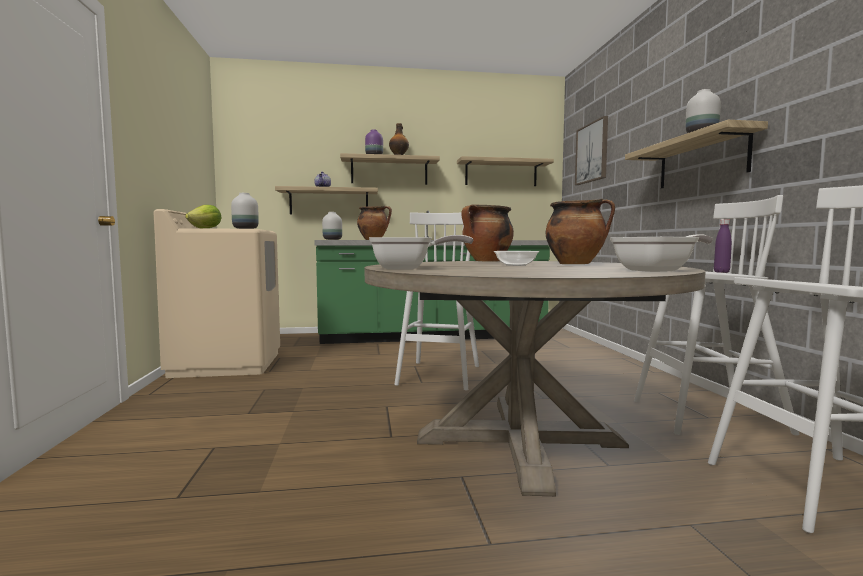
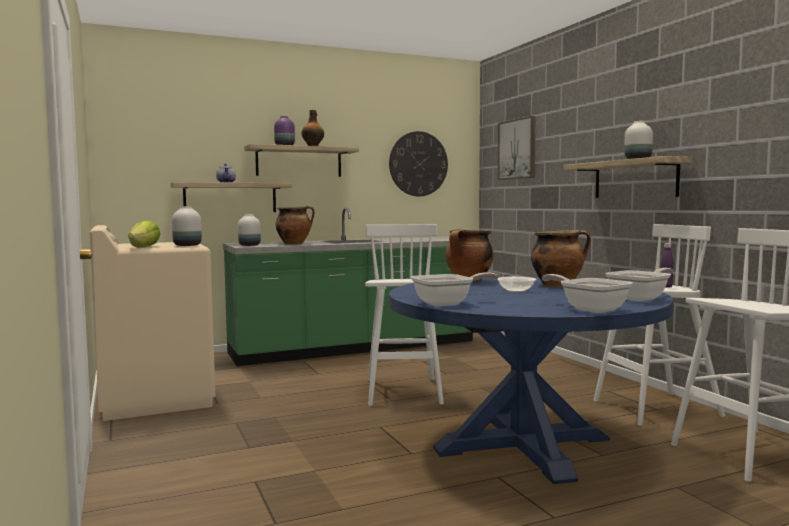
camera: 15 degrees left, 0 degrees up
beige dining table [365,261,706,496] -> blue dining table [389,277,674,484]
shelf [457,156,554,186] -> wall clock [389,131,448,196]
none -> frying pan [542,274,633,313]

